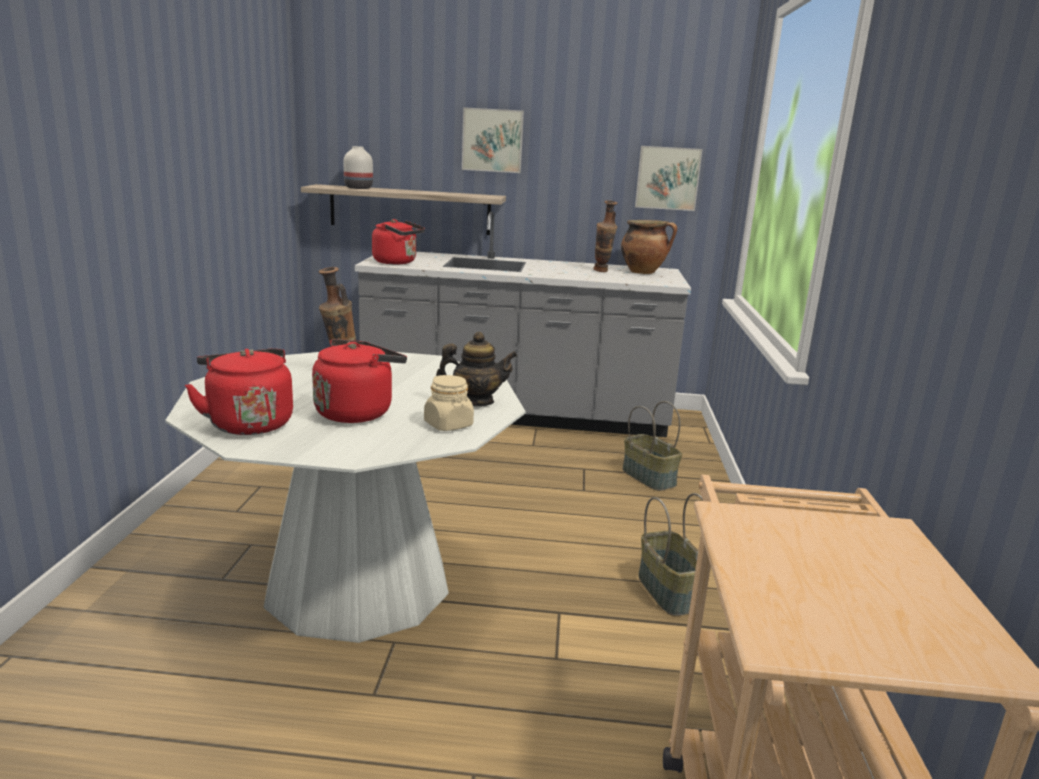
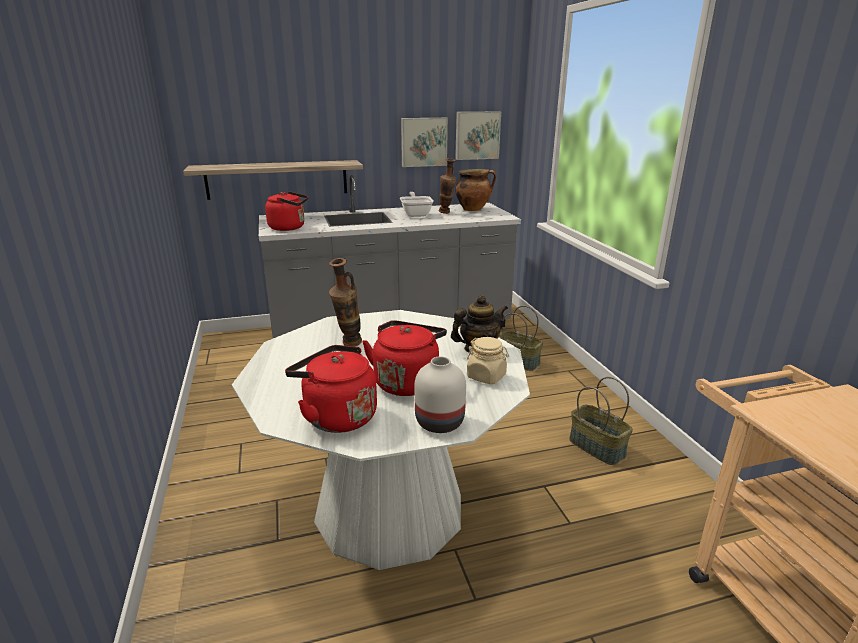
camera: 20 degrees left, 5 degrees up
white vase [344,146,373,189] -> white vase moved to [414,356,466,433]
picture [462,107,524,173] -> picture moved to [401,118,448,167]
none -> frying pan [400,192,434,217]

